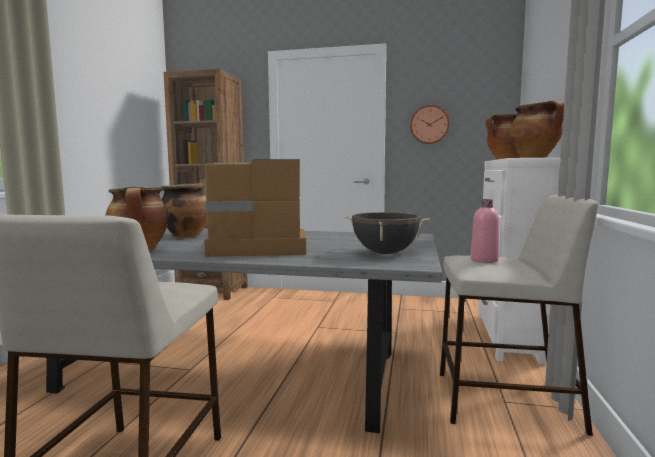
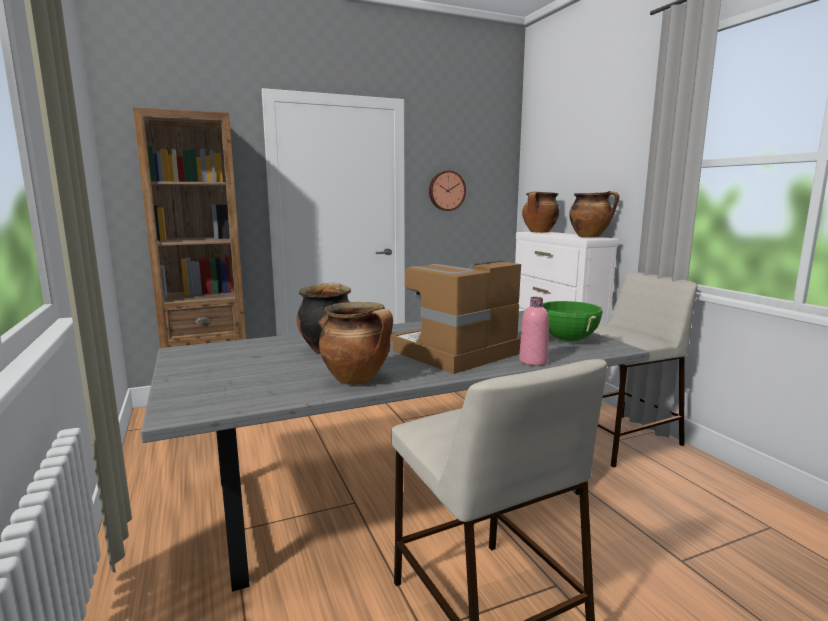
camera: 35 degrees left, 5 degrees up
black cooking pot [345,212,429,254] -> green cooking pot [543,301,603,341]
pink bottle [471,199,499,263] -> pink bottle moved to [519,297,549,366]

